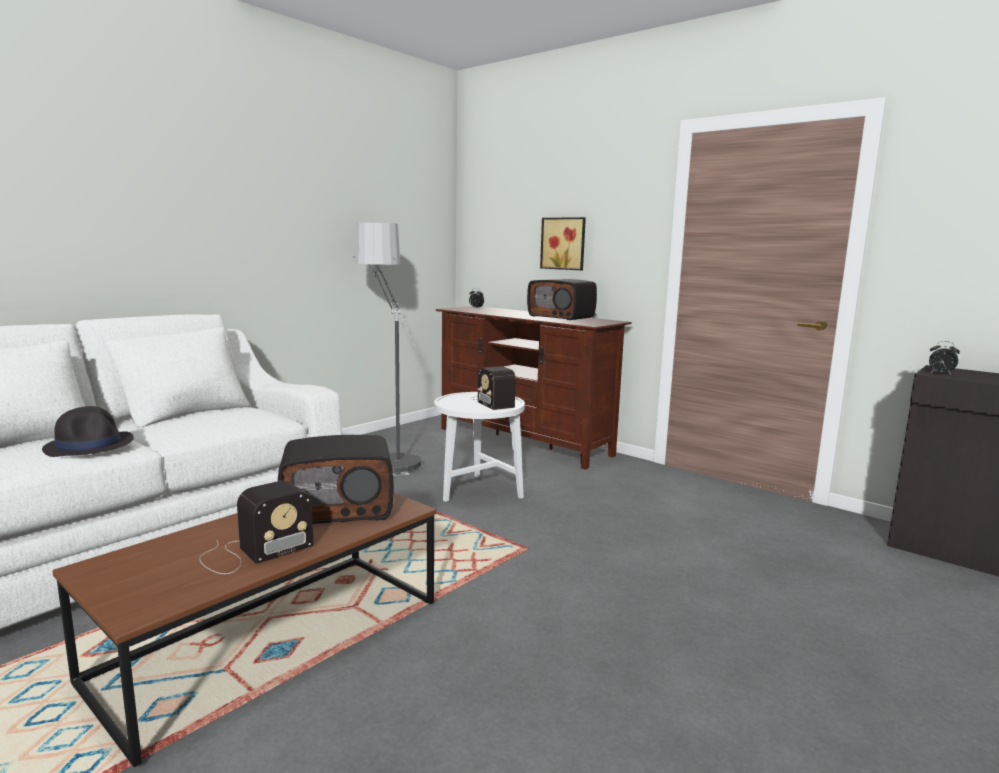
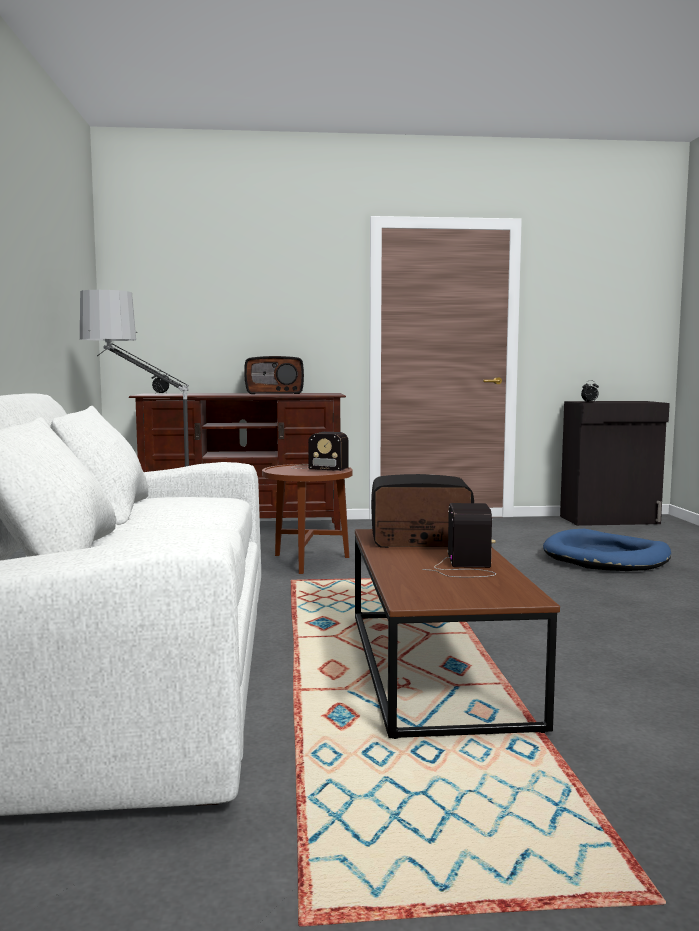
camera: 45 degrees left, 5 degrees down
black hat [42,406,134,457] -> none
radio [278,435,394,524] -> radio turned 120 degrees counterclockwise [371,474,474,548]
white side table [434,392,525,502] -> brown side table [262,464,353,574]
picture [540,217,586,270] -> none
none -> blue dog bed [543,529,671,571]

